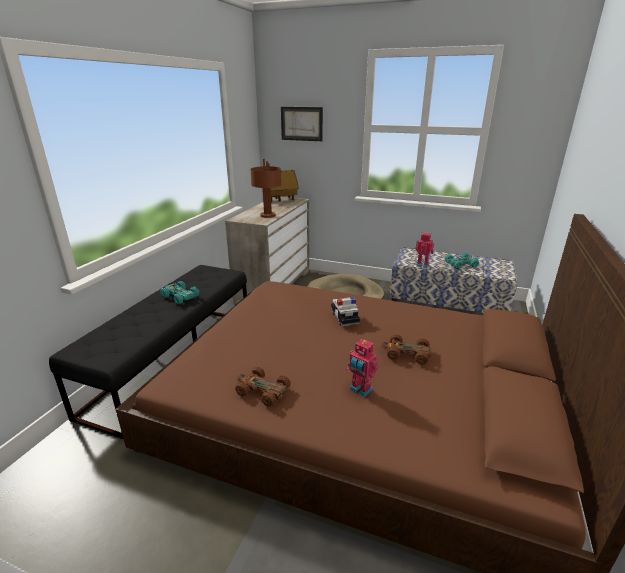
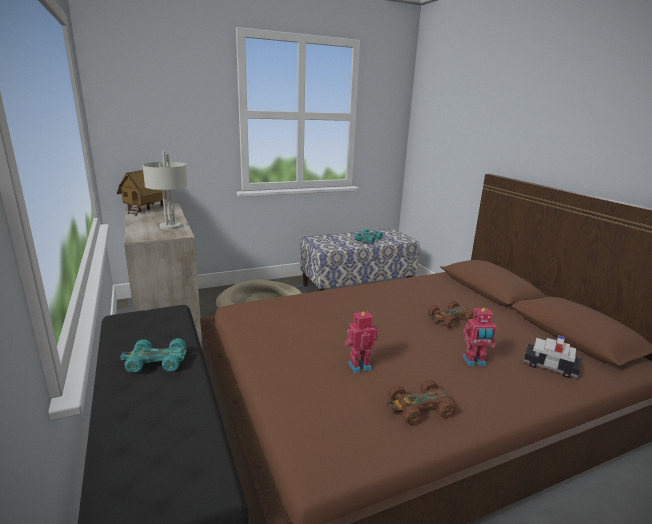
camera: 45 degrees left, 5 degrees down
brown table lamp [250,159,281,218] -> grey table lamp [142,151,188,230]
picture [281,107,323,141] -> none
toy car [331,298,360,326] -> toy car moved to [523,335,581,378]
toy robot [415,232,434,268] -> toy robot moved to [344,311,378,373]

